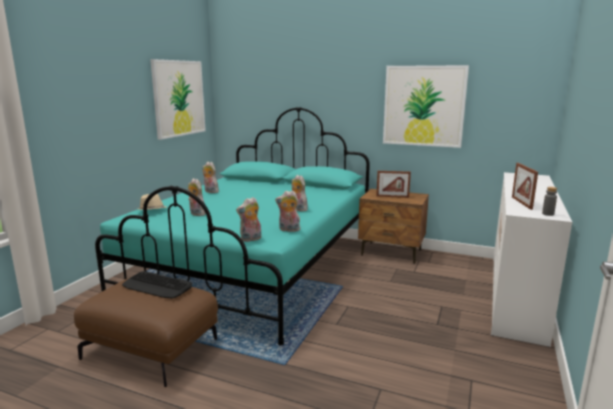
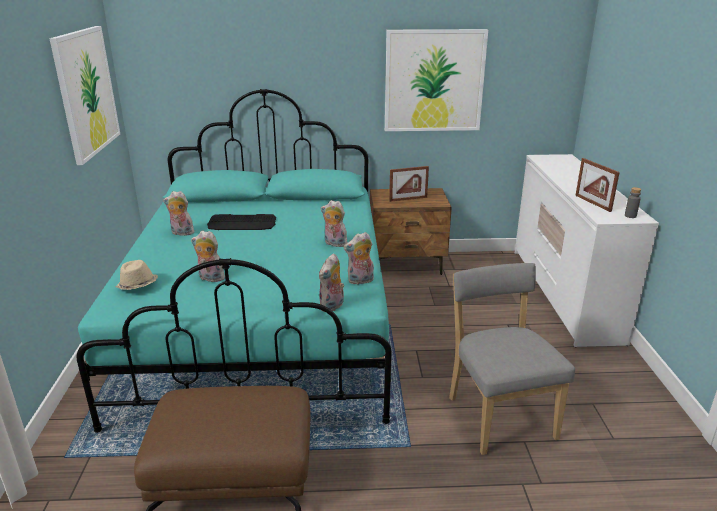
camera: 25 degrees left, 10 degrees up
keyboard [122,271,192,299] -> keyboard moved to [207,214,276,230]
none -> grey chair [449,263,575,455]

